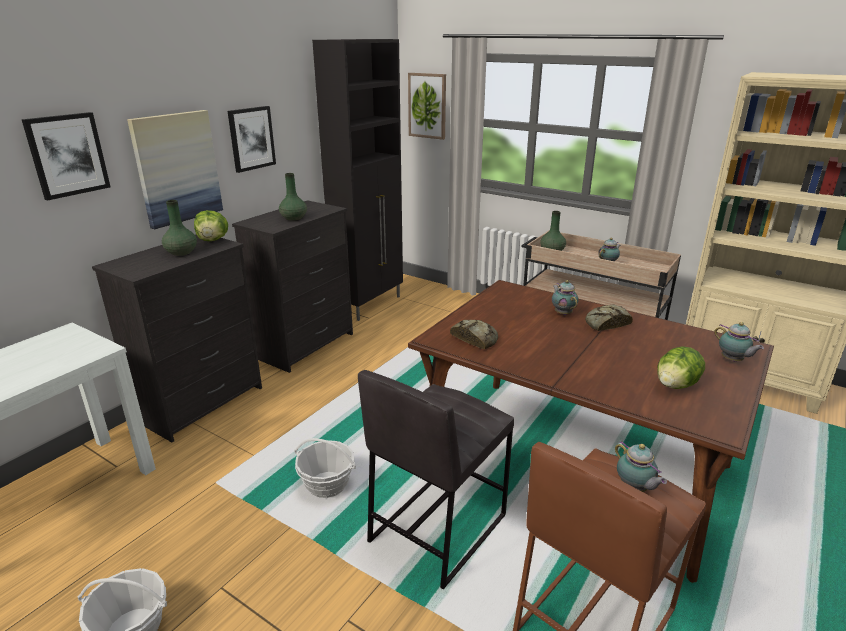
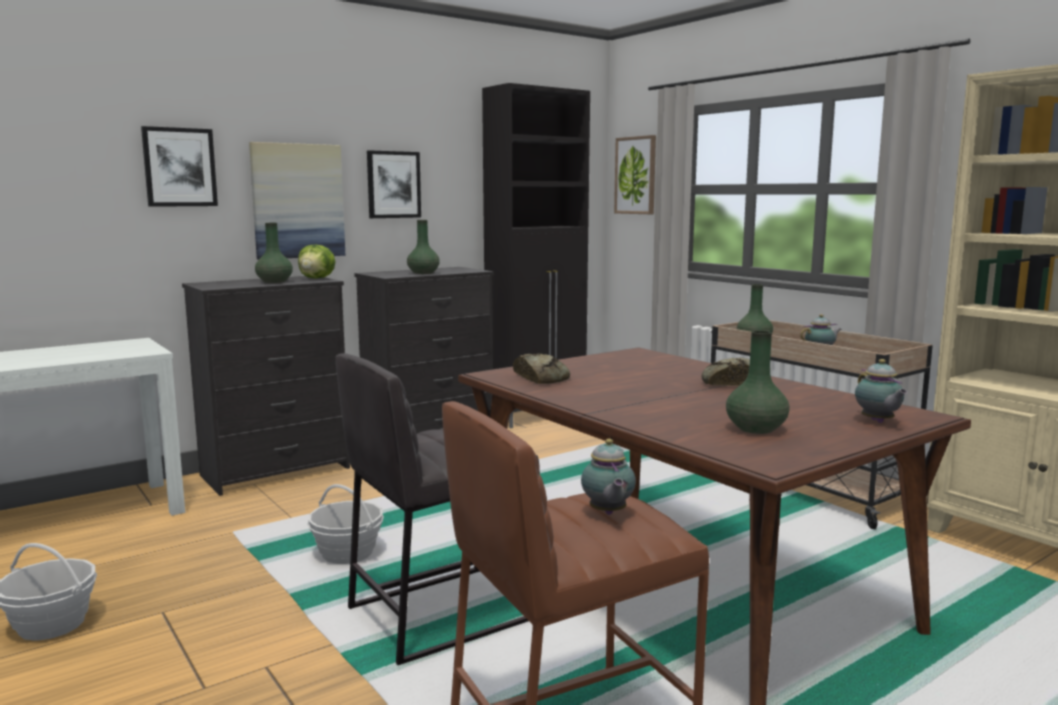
camera: 20 degrees right, 15 degrees down
teapot [552,280,578,315] -> none
lettuce [657,347,705,389] -> green vase [726,330,790,434]

